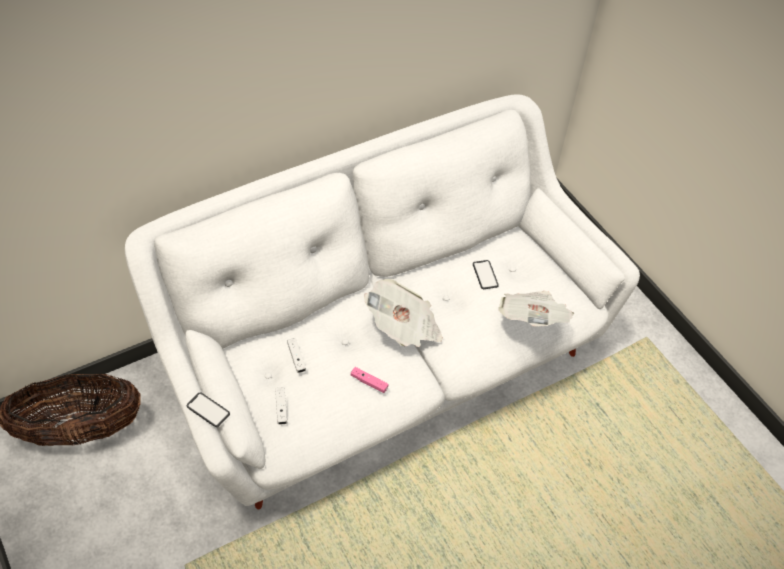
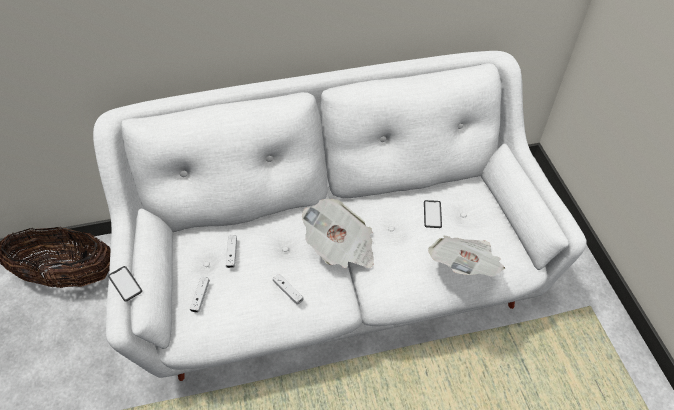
camera: 20 degrees right, 0 degrees up
pink game controller [351,367,388,393] -> white game controller [273,274,303,305]

